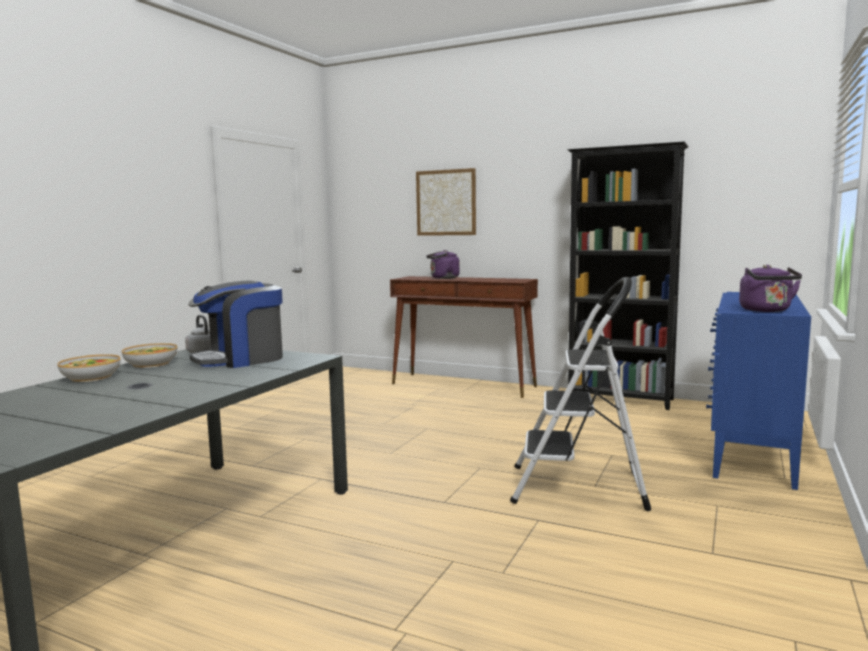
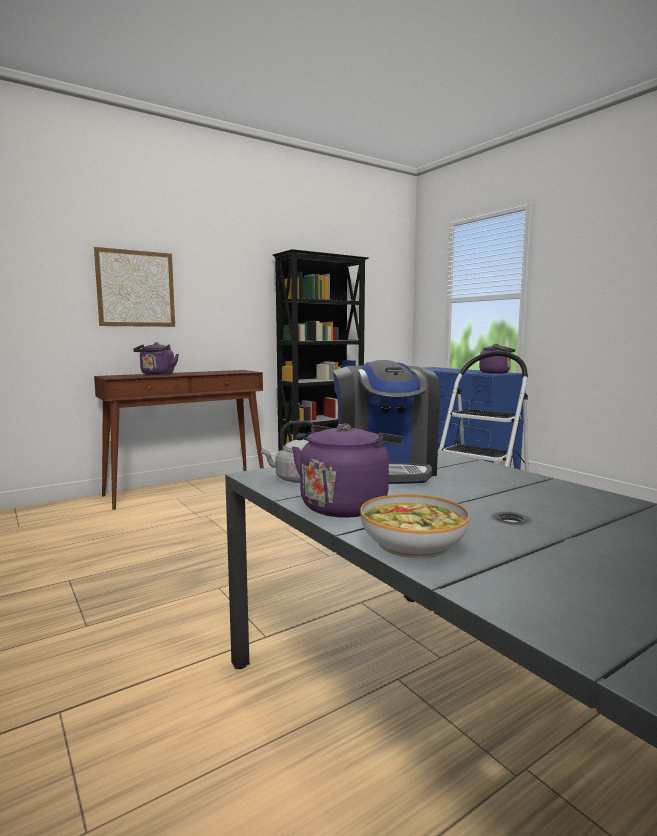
camera: 60 degrees left, 0 degrees up
bowl [122,343,177,368] -> purple kettle [292,423,402,518]

